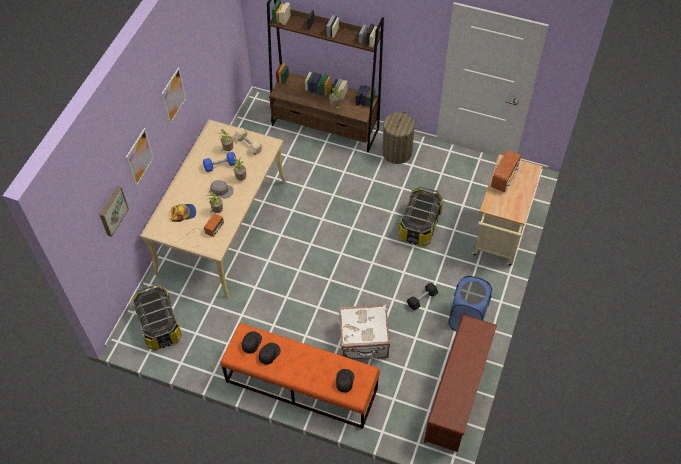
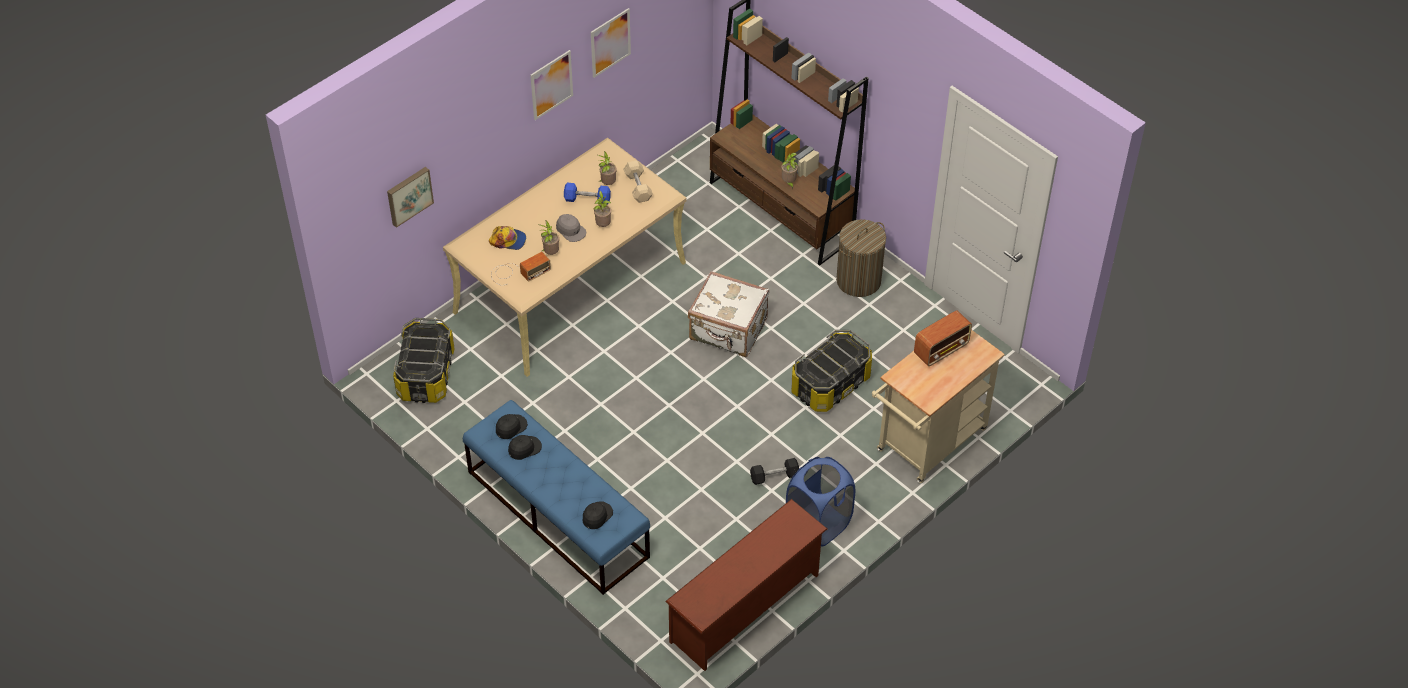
camera: 25 degrees right, 5 degrees down
picture [126,128,154,187] -> picture moved to [591,8,631,78]
orange bench [221,323,380,429] -> blue bench [463,400,650,595]
white suitcase [339,304,390,359] -> white suitcase moved to [688,271,769,357]

